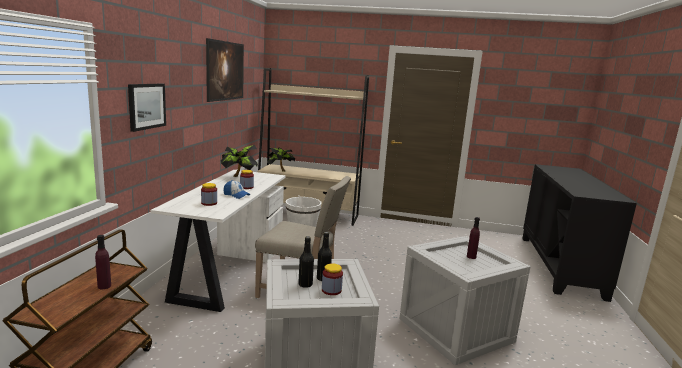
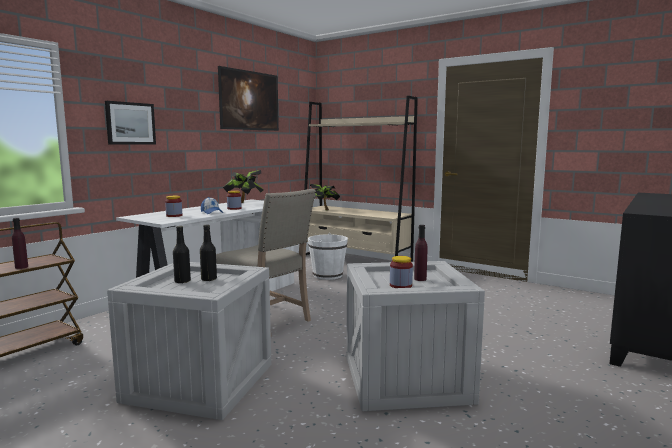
camera: 25 degrees right, 5 degrees down
jar [322,263,343,295] -> jar moved to [390,256,413,288]

